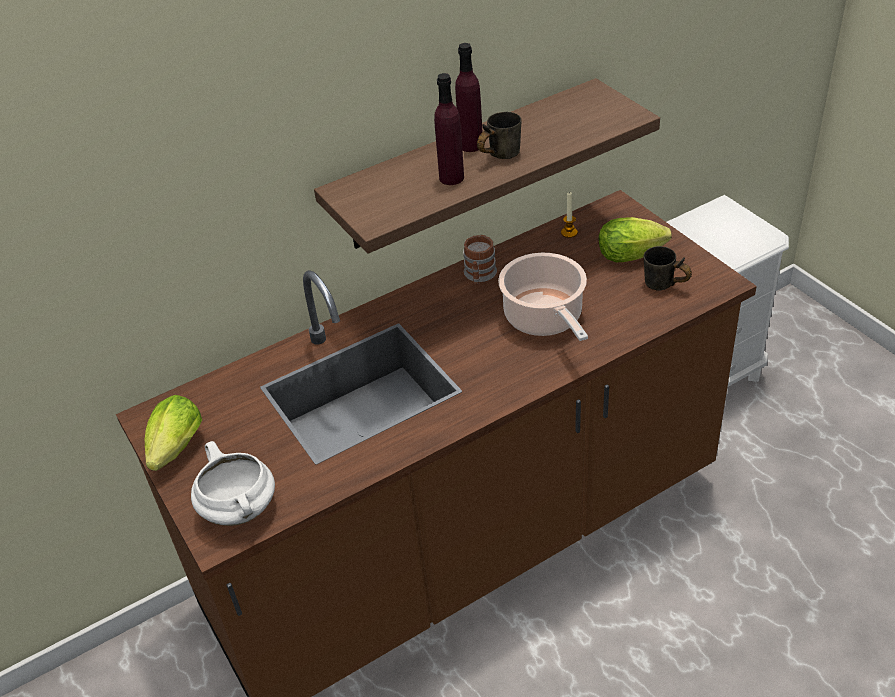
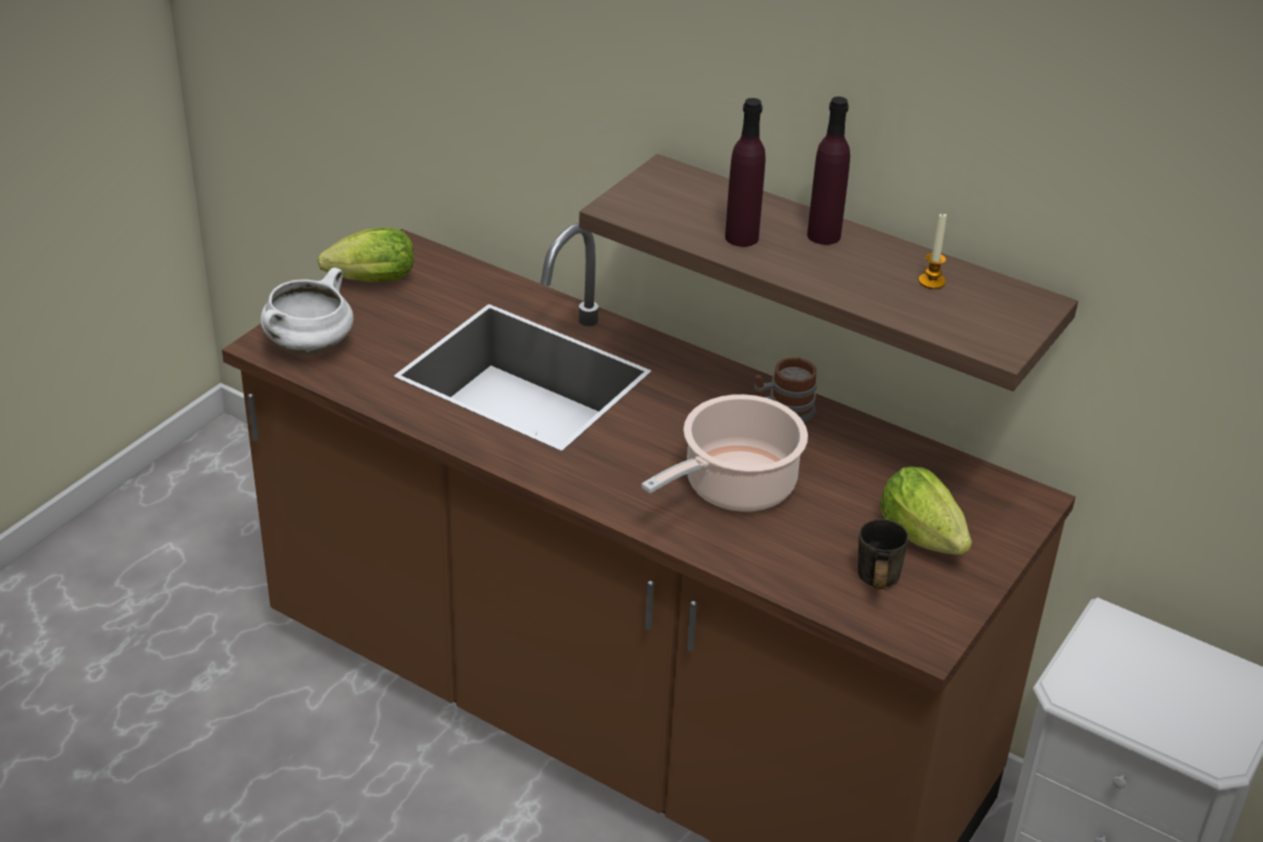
camera: 60 degrees right, 5 degrees down
grey mug [477,112,521,159] -> none
candle [561,192,578,238] -> candle moved to [919,214,947,289]

